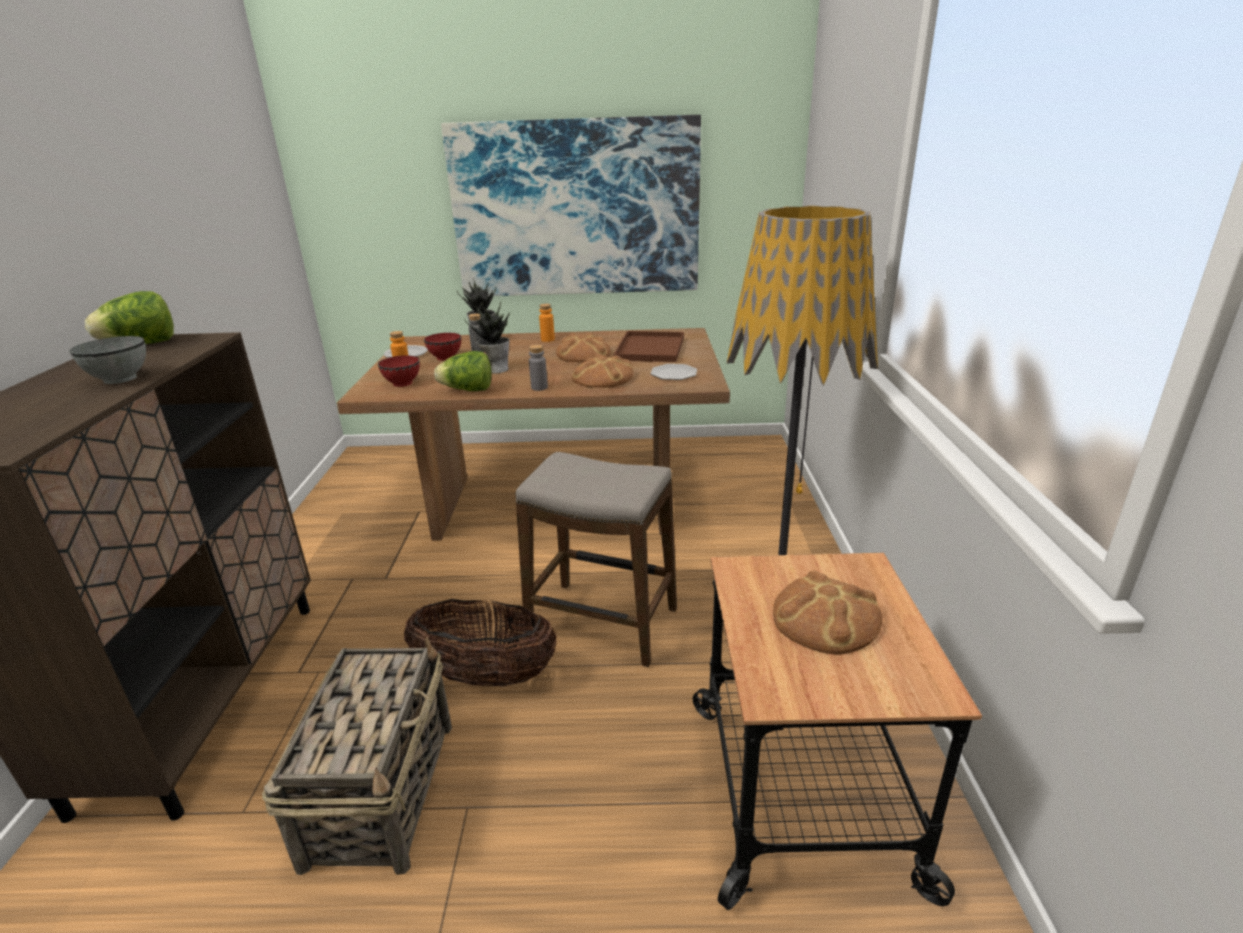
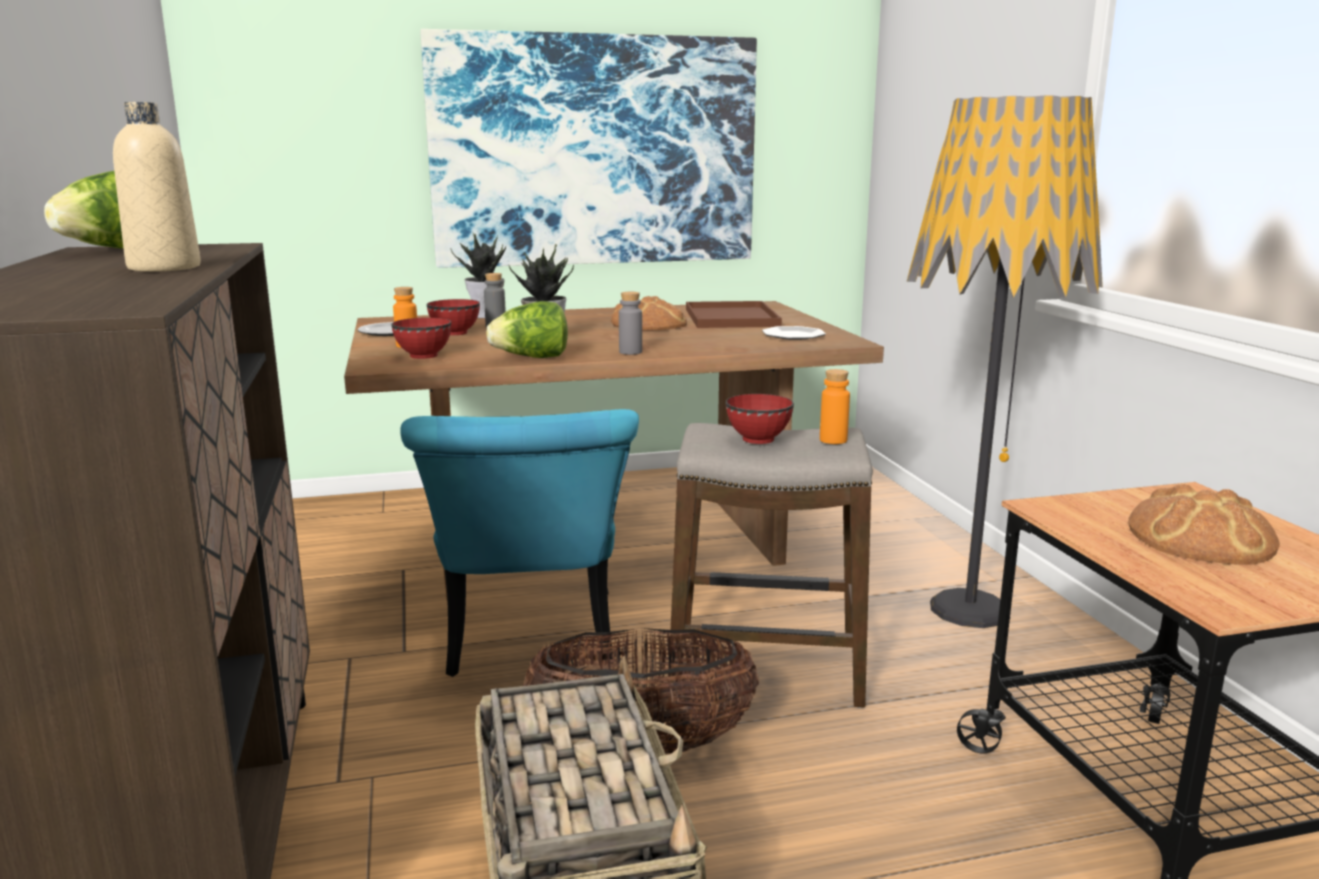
camera: 15 degrees left, 10 degrees down
grey bowl [70,336,146,384] -> beige bottle [113,102,201,272]
orange bottle [539,304,555,342] -> orange bottle moved to [820,369,850,444]
bread [572,354,633,388] -> none
none -> turquoise chair [400,409,639,677]
none -> red bowl [726,394,794,444]

